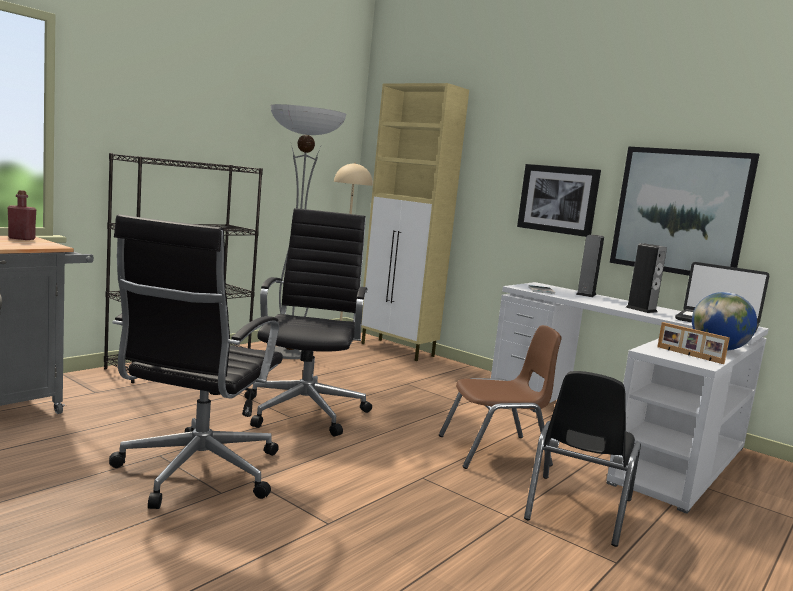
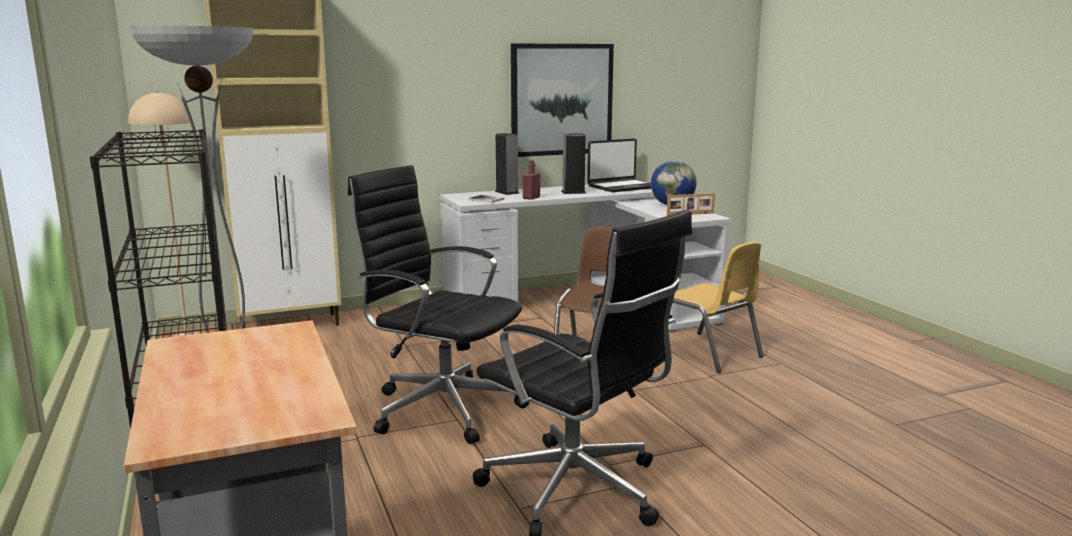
camera: 60 degrees left, 5 degrees up
red bottle [8,190,36,240] -> red bottle moved to [522,160,540,200]
picture [517,164,601,237] -> none
black chair [524,371,641,547] -> yellow chair [673,242,764,373]

